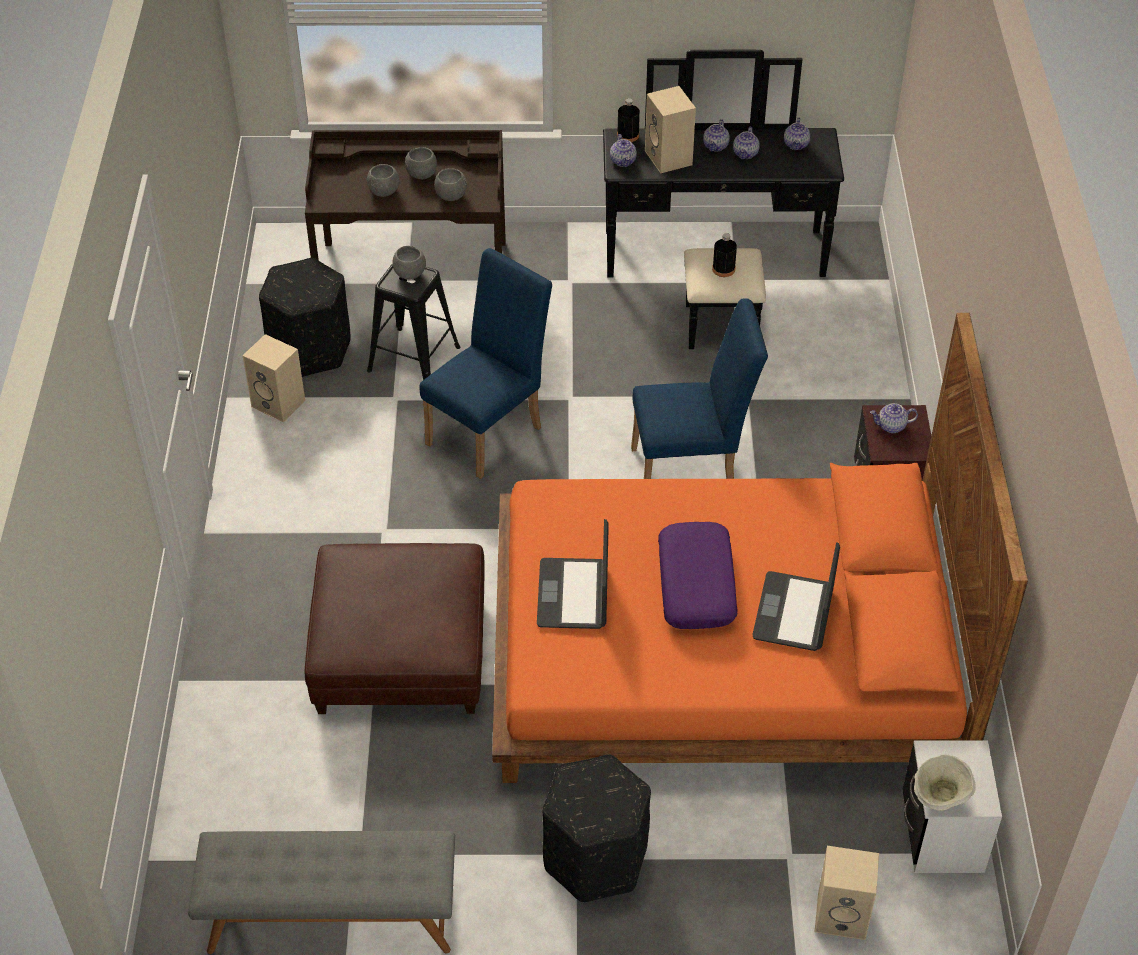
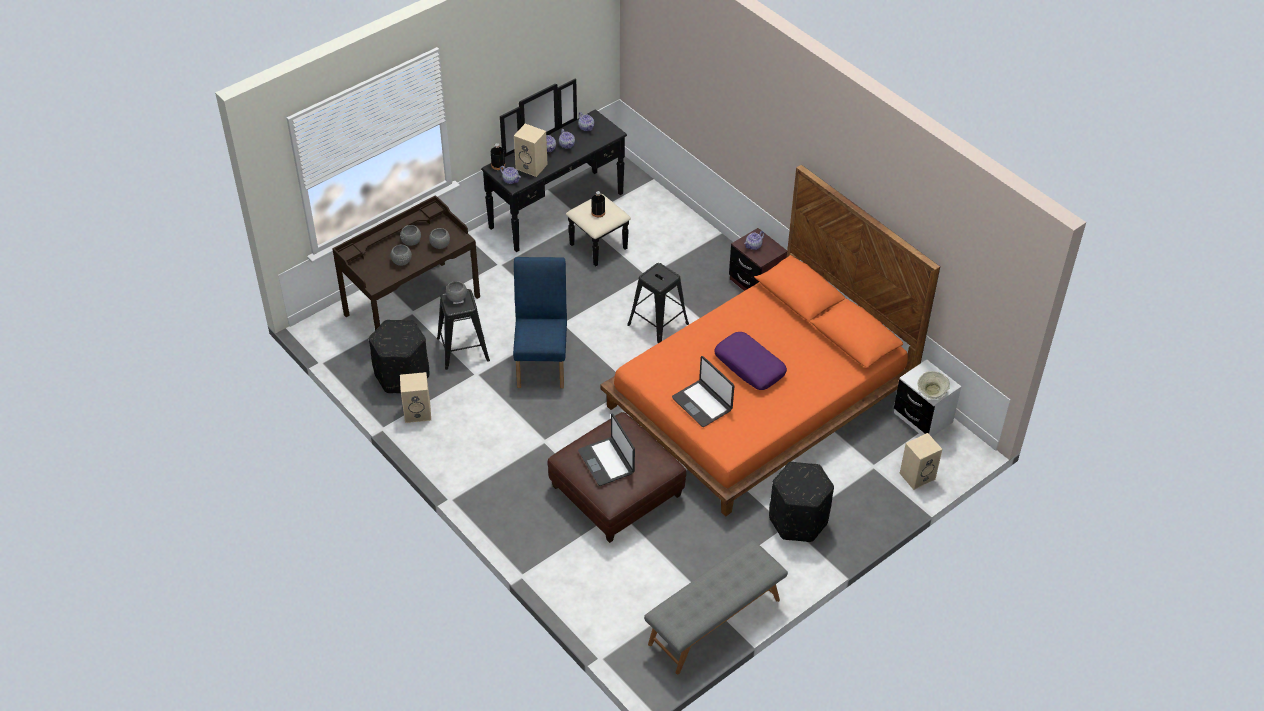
camera: 40 degrees left, 0 degrees up
blue chair [631,298,768,479] -> black stool [627,263,689,343]
laptop [752,542,840,651] -> laptop moved to [578,414,635,486]

